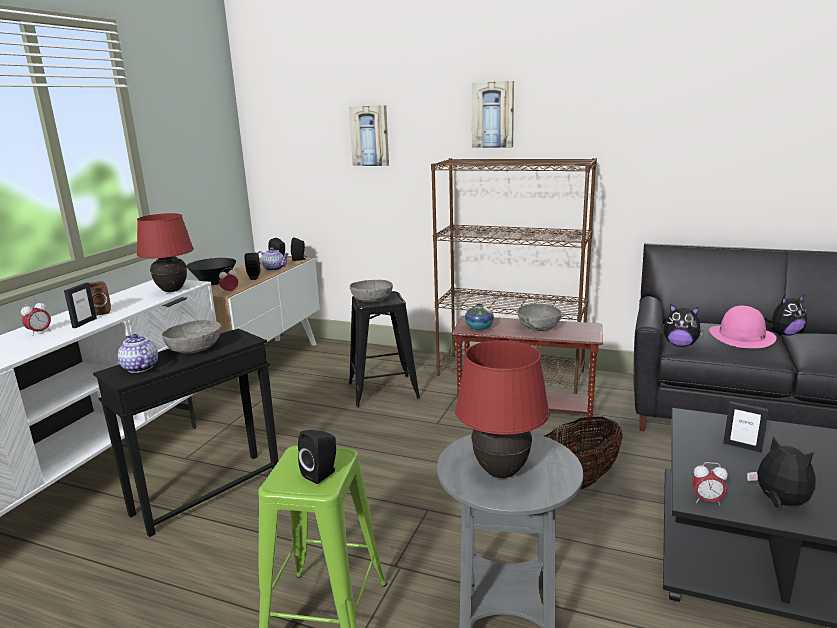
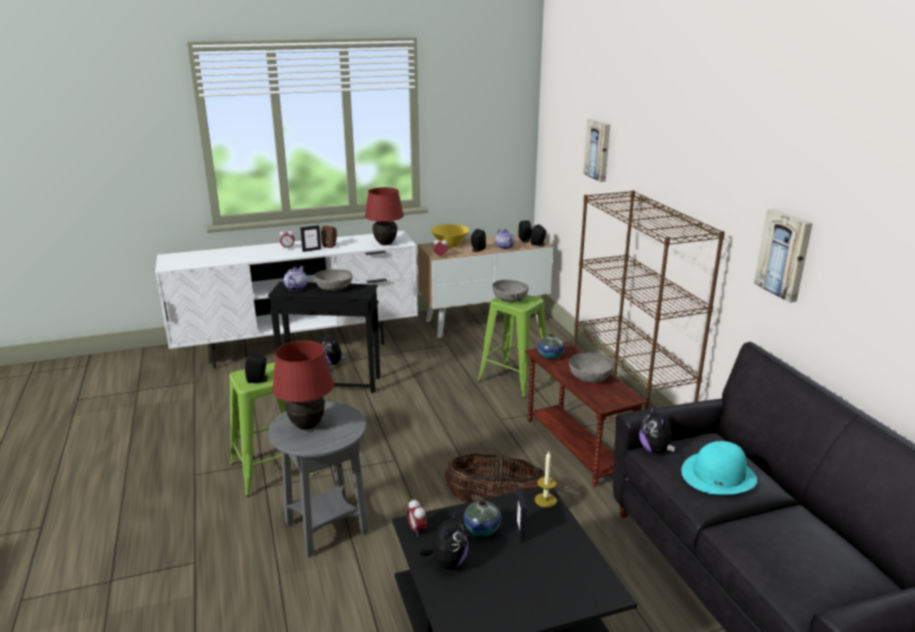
camera: 50 degrees right, 5 degrees up
black bowl [187,258,236,285] -> yellow bowl [431,224,469,247]
black stool [349,291,421,408] -> green stool [477,295,551,398]
picture [471,81,514,148] -> picture moved to [754,209,813,303]
pink hat [709,306,776,349] -> turquoise hat [681,441,757,495]
plush toy [765,294,807,336] -> plush toy moved to [321,336,346,365]
none -> vase [464,500,501,536]
none -> candle [535,451,557,507]

